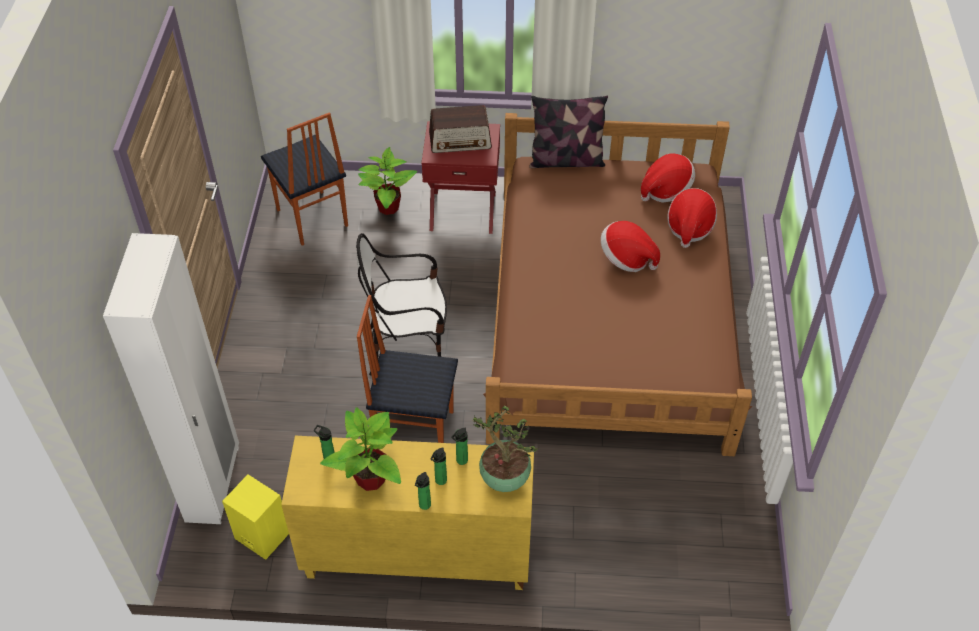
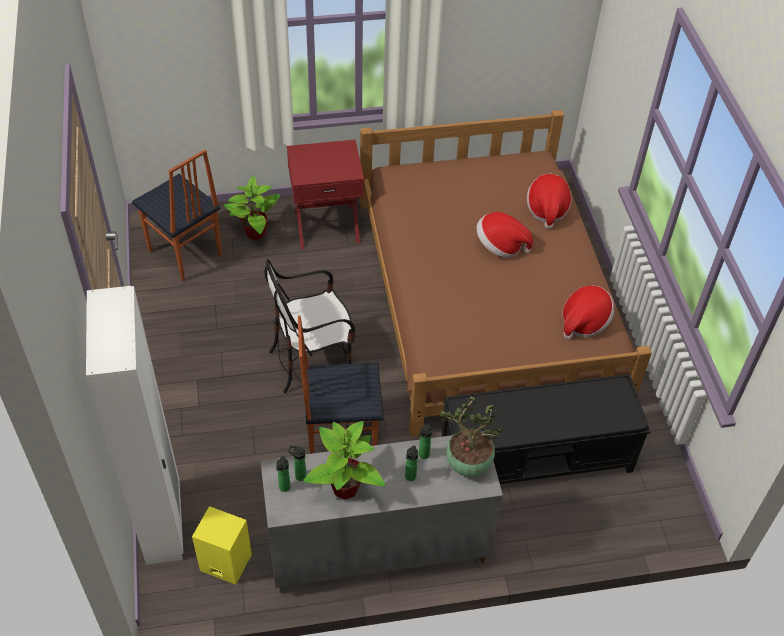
camera: 15 degrees left, 0 degrees up
yellow cabinet [281,436,534,590] -> grey cabinet [260,431,503,594]
bottle [415,472,431,510] -> bottle moved to [276,456,290,492]
radio [429,105,492,153] -> none
pillow [529,96,608,168] -> none
hat [641,153,695,203] -> hat moved to [562,285,614,339]
none -> black bench [441,374,650,484]

